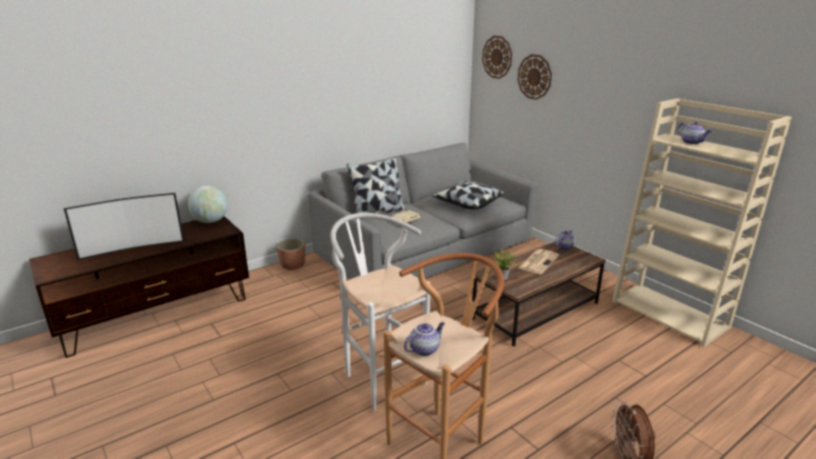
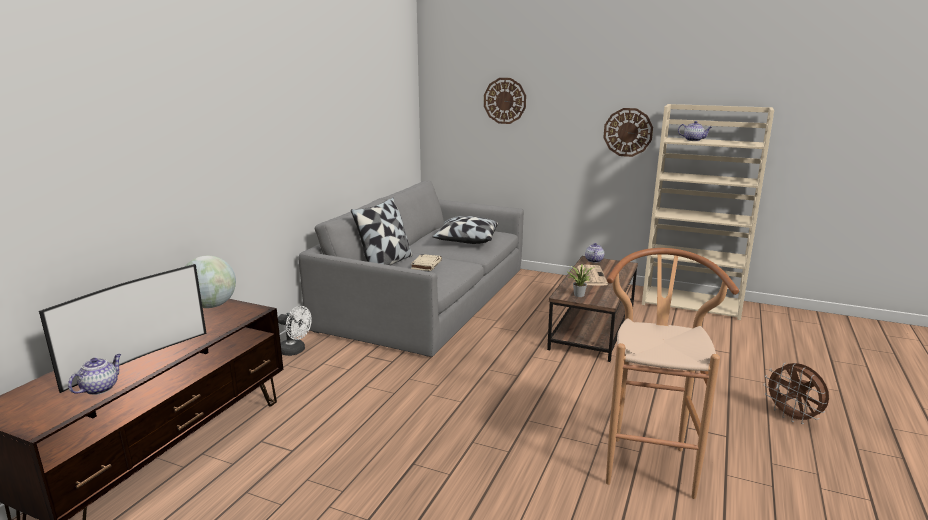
camera: 30 degrees left, 5 degrees down
planter [277,239,305,270] -> white fan [278,306,312,356]
white stool [330,213,430,411] -> none
teapot [404,322,445,356] -> teapot moved to [68,354,121,395]
wall clock [482,36,512,79] -> wall clock moved to [603,108,653,157]

